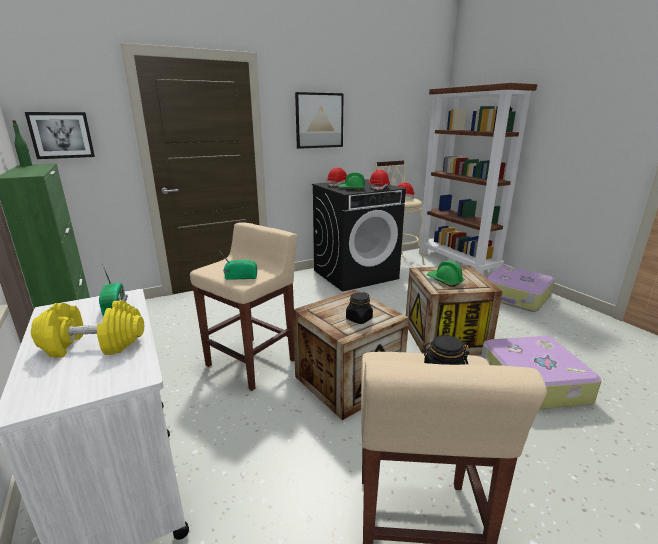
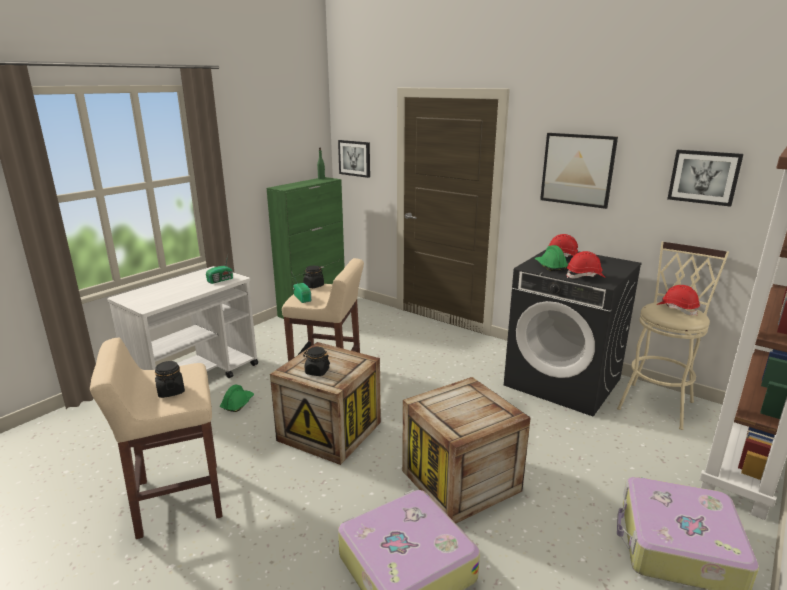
camera: 65 degrees right, 0 degrees up
yellow dumbbell [31,300,144,358] -> none
green hard hat [427,261,464,287] -> green hard hat moved to [220,385,254,412]
none -> black jar [303,266,324,288]
none -> picture [667,150,744,207]

